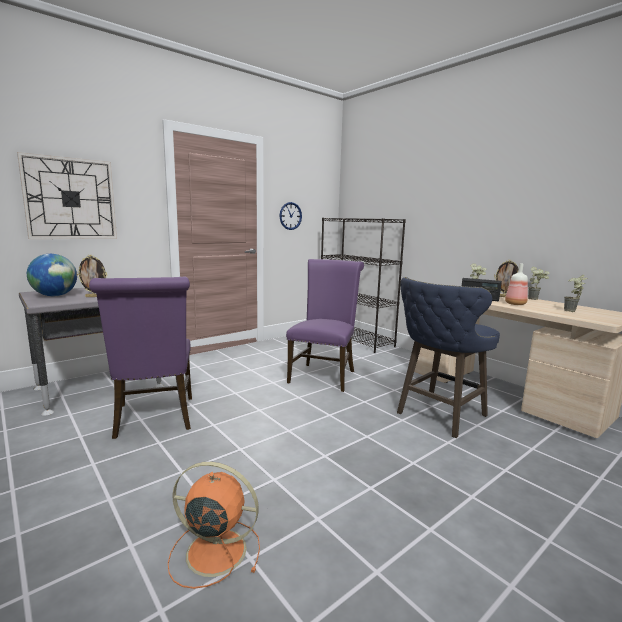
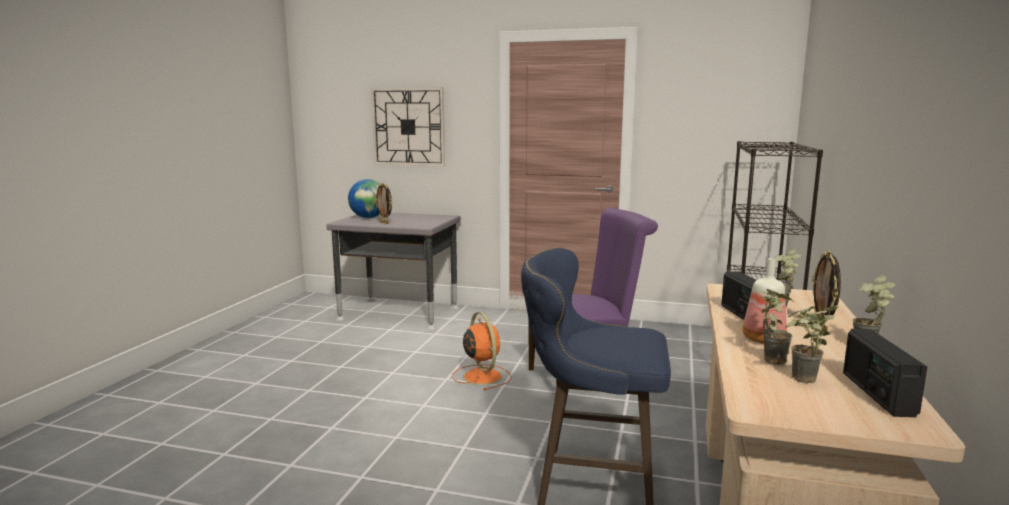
camera: 55 degrees right, 0 degrees up
purple chair [89,277,192,439] -> none
orange fan [168,462,260,589] -> orange fan moved to [452,312,511,390]
wall clock [280,202,302,230] -> none
none -> potted plant [759,289,794,365]
none -> radio [843,329,927,417]

